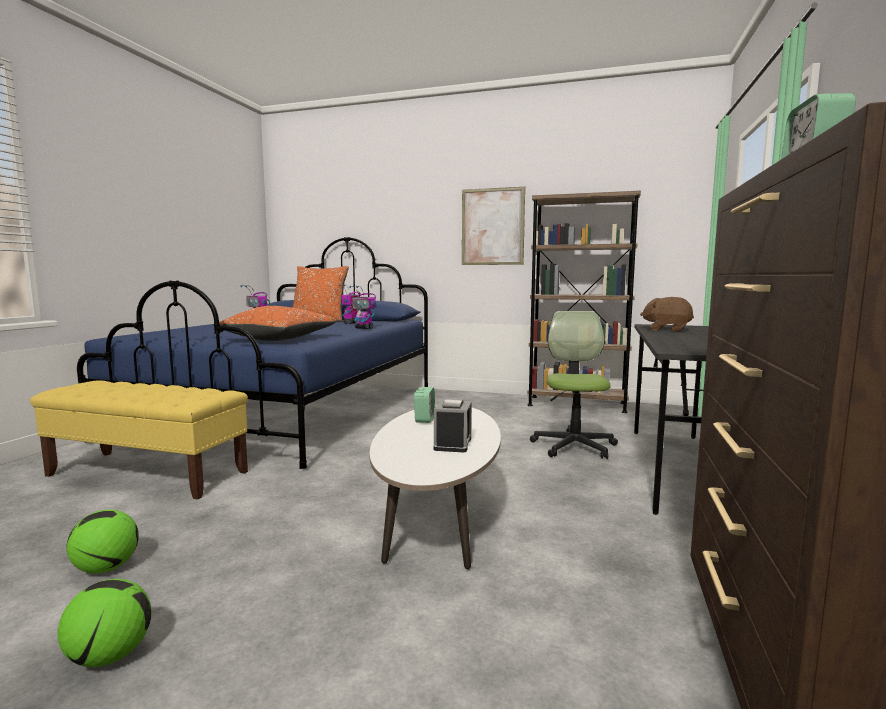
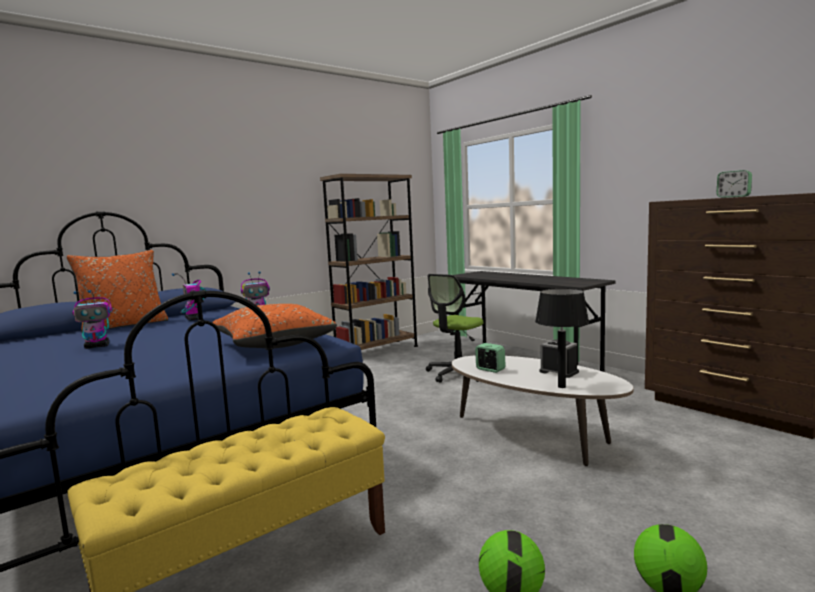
camera: 55 degrees left, 0 degrees up
picture [462,187,525,265] -> none
office chair [530,311,618,459] -> office chair turned 90 degrees counterclockwise [426,274,483,383]
brown plush toy [640,297,694,332] -> none
none -> black table lamp [535,288,589,388]

